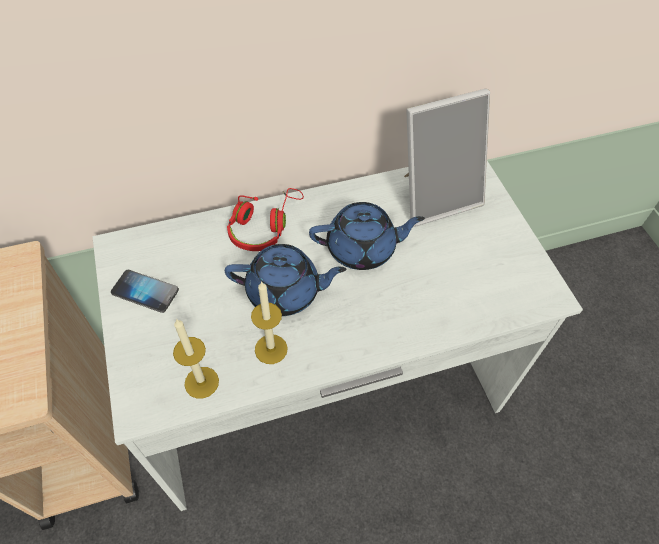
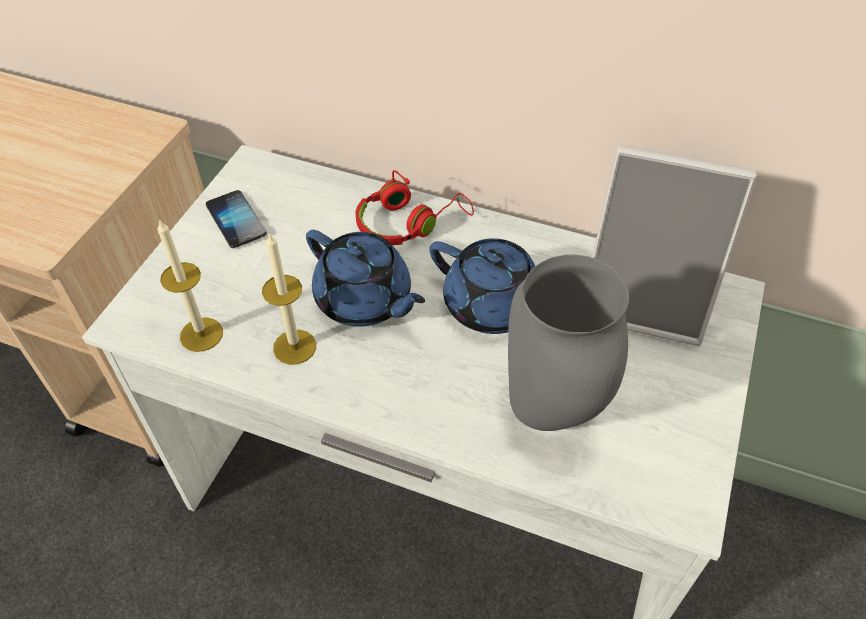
camera: 40 degrees right, 5 degrees down
none -> grey vase [508,255,629,431]

